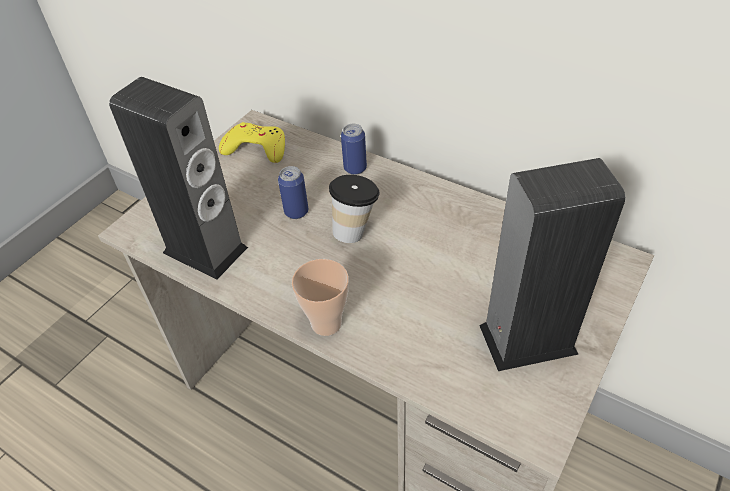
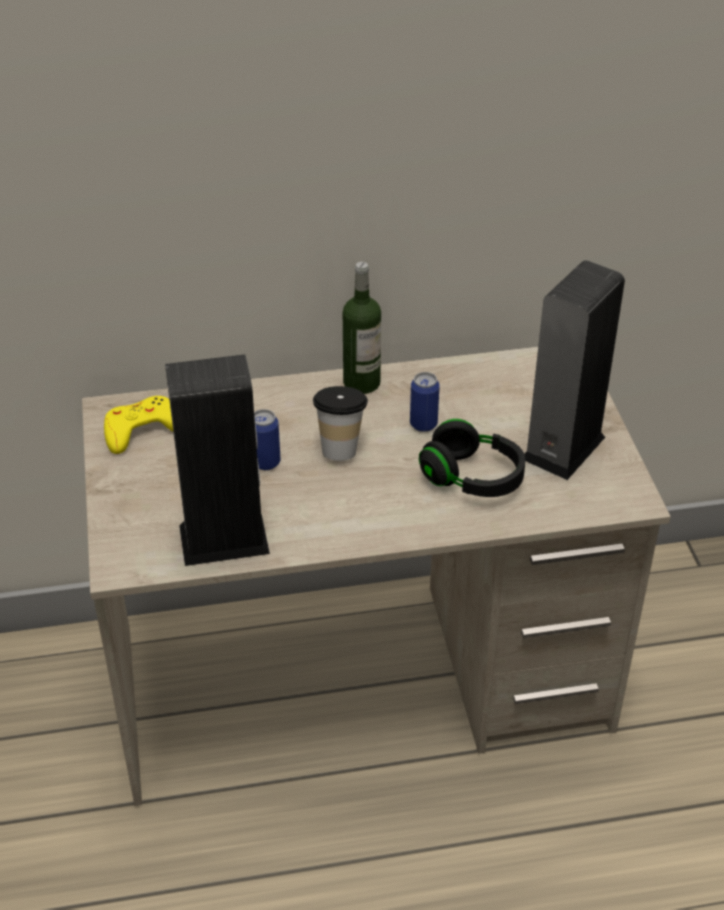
camera: 45 degrees left, 5 degrees down
cup [292,259,349,336] -> none
can [341,124,367,175] -> can moved to [410,372,440,432]
none -> bottle [343,262,381,394]
none -> black headphones [419,419,525,497]

